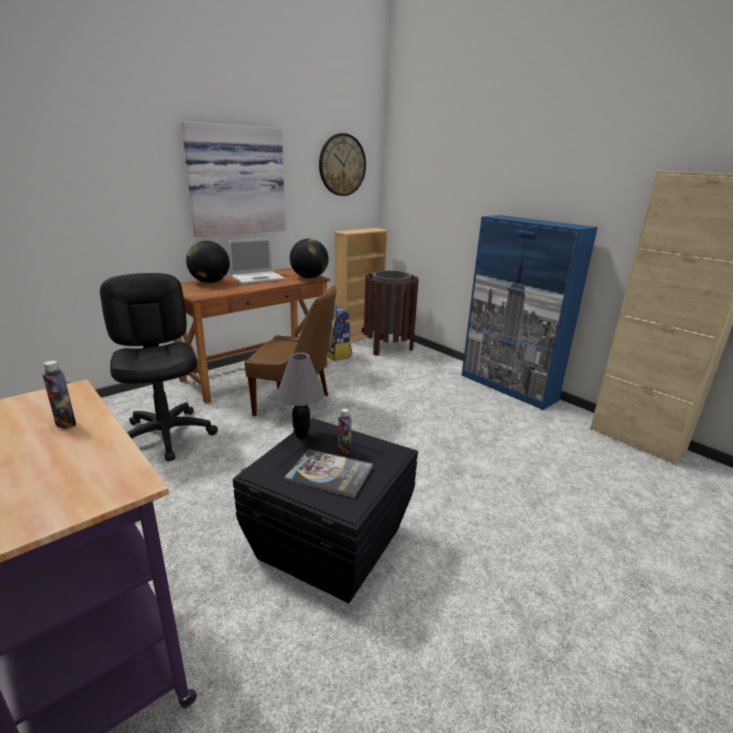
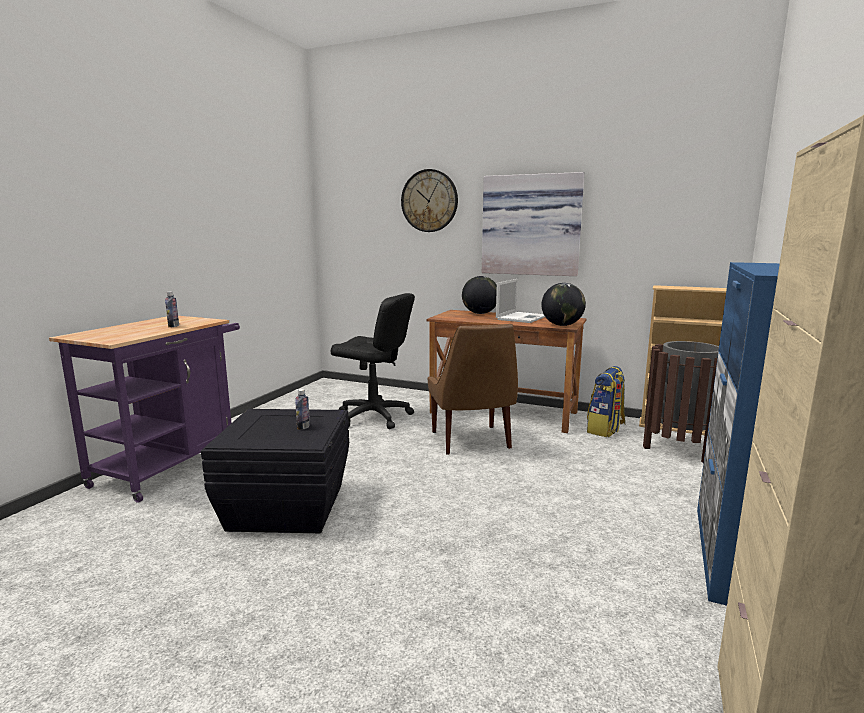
camera: 65 degrees right, 10 degrees down
black office chair [100,273,218,461] -> black office chair turned 75 degrees clockwise [331,293,415,429]
laptop [227,238,285,284] -> laptop turned 90 degrees counterclockwise [496,279,545,323]
grey table lamp [277,353,324,439] -> none
book [285,449,373,498] -> none
wall clock [319,133,366,196] -> wall clock moved to [401,169,458,232]

